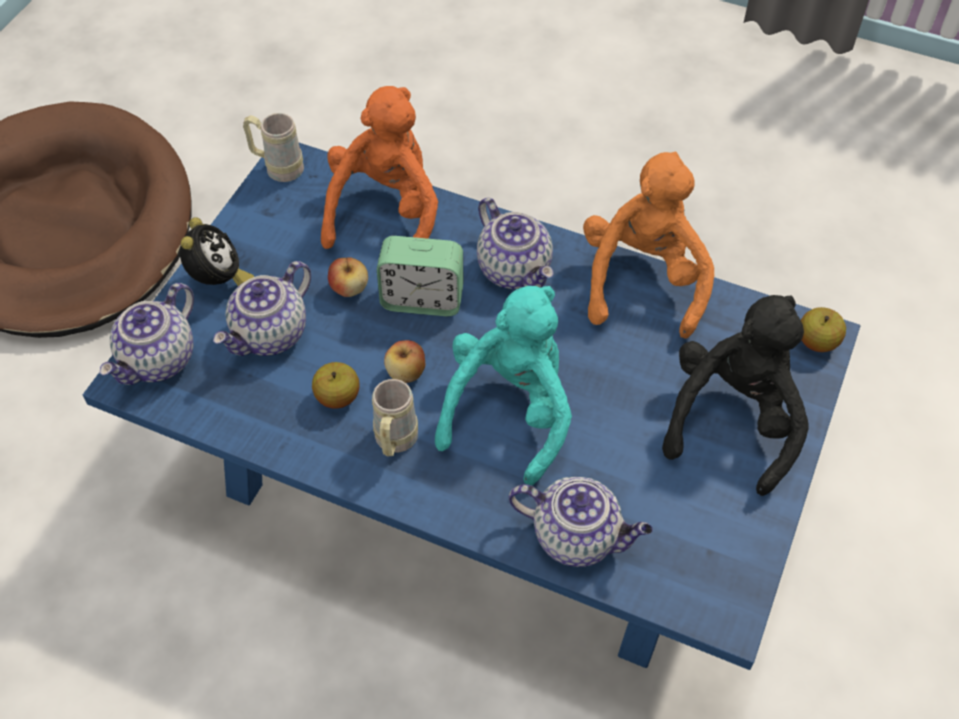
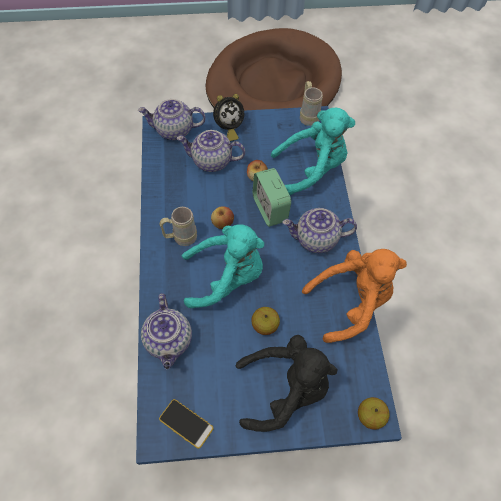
camera: 60 degrees right, 5 degrees up
apple [312,362,359,409] -> apple moved to [251,307,280,335]
orange plush toy [321,86,438,249] -> turquoise plush toy [271,108,355,195]
teapot [477,198,554,289] -> teapot turned 60 degrees clockwise [283,208,357,253]
none -> phone [159,399,213,449]

